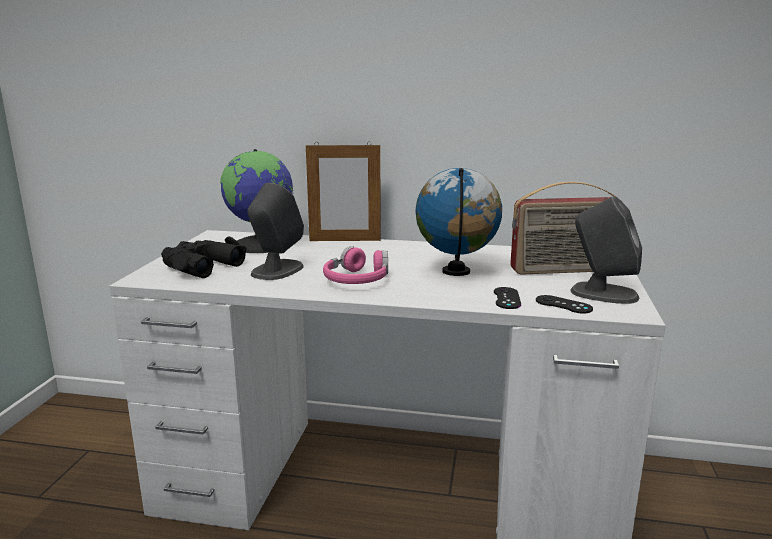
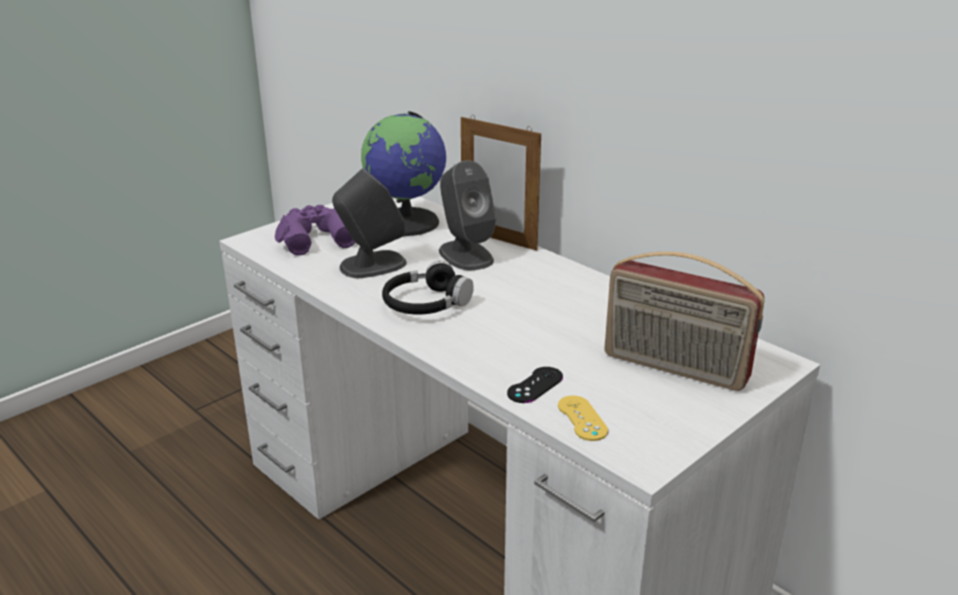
camera: 35 degrees right, 10 degrees up
black binoculars [161,236,247,278] -> purple binoculars [275,205,356,256]
pink headphones [323,246,388,284] -> black headphones [382,261,474,315]
globe [415,168,502,276] -> none
black game controller [536,295,593,314] -> yellow game controller [558,396,608,441]
grey speaker [571,196,642,304] -> grey speaker moved to [439,160,496,270]

